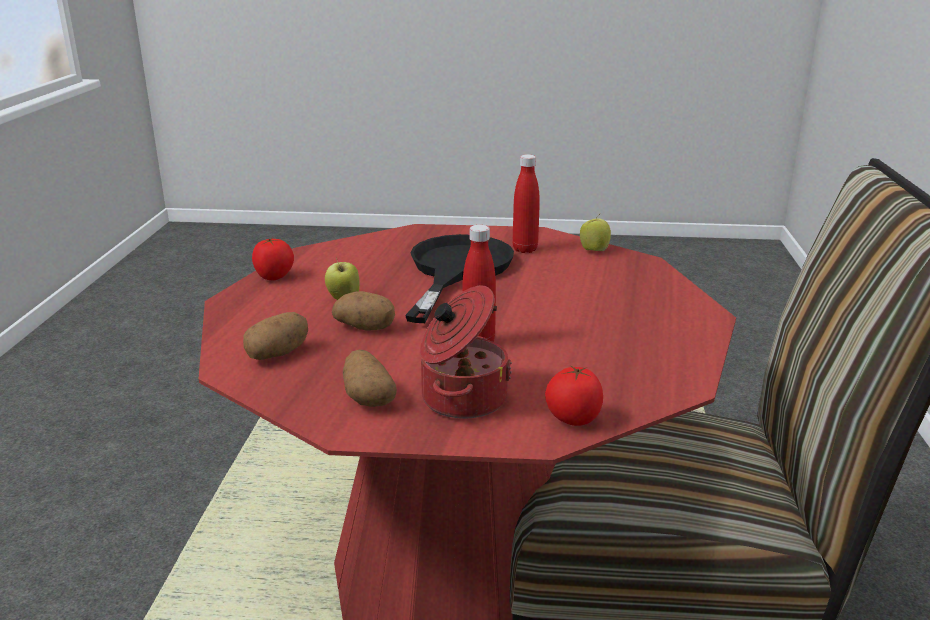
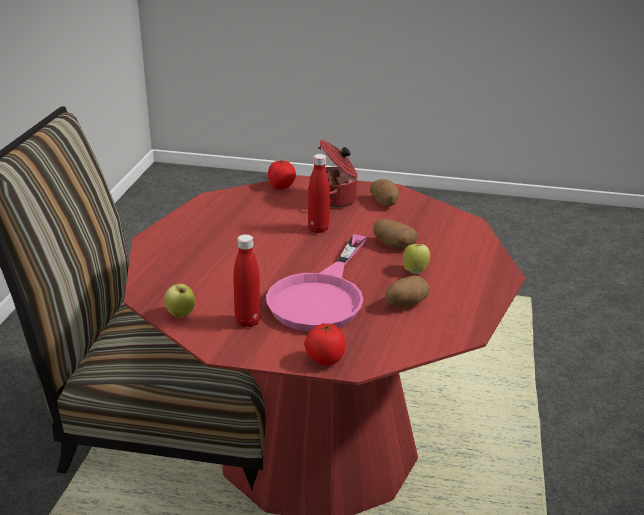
camera: 175 degrees left, 5 degrees up
potato [243,312,308,360] -> potato moved to [385,275,429,307]
tomato [252,238,294,280] -> tomato moved to [304,323,346,366]
black frying pan [405,234,514,323] -> pink frying pan [266,234,366,332]

